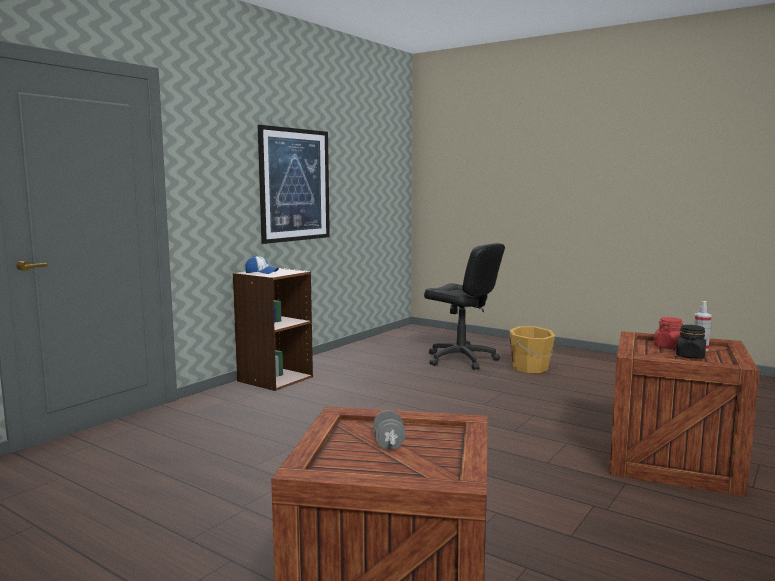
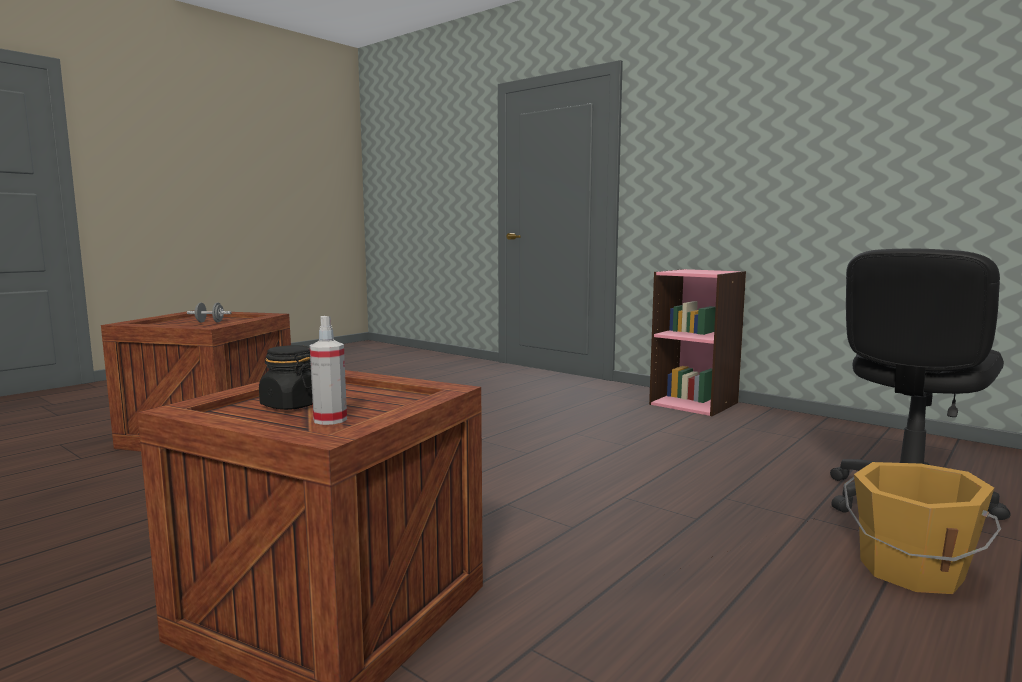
camera: 95 degrees right, 0 degrees up
brown bookcase [233,268,313,391] -> pink bookcase [649,269,746,416]
cap [245,256,278,274] -> none
picture [258,125,330,244] -> none
red jar [653,317,683,349] -> none

